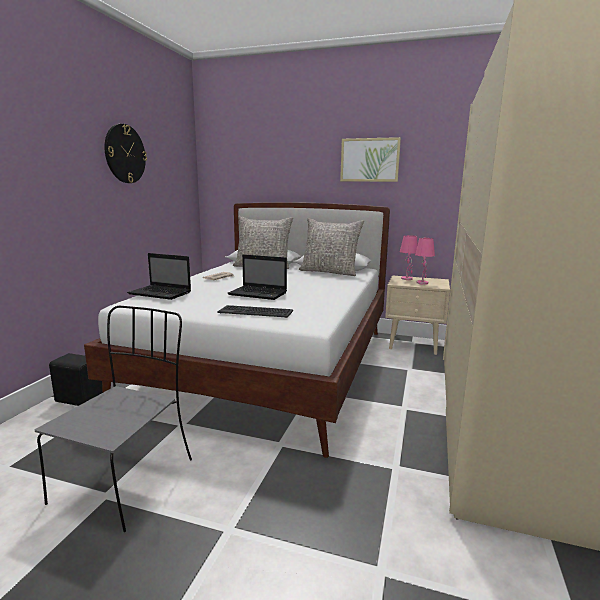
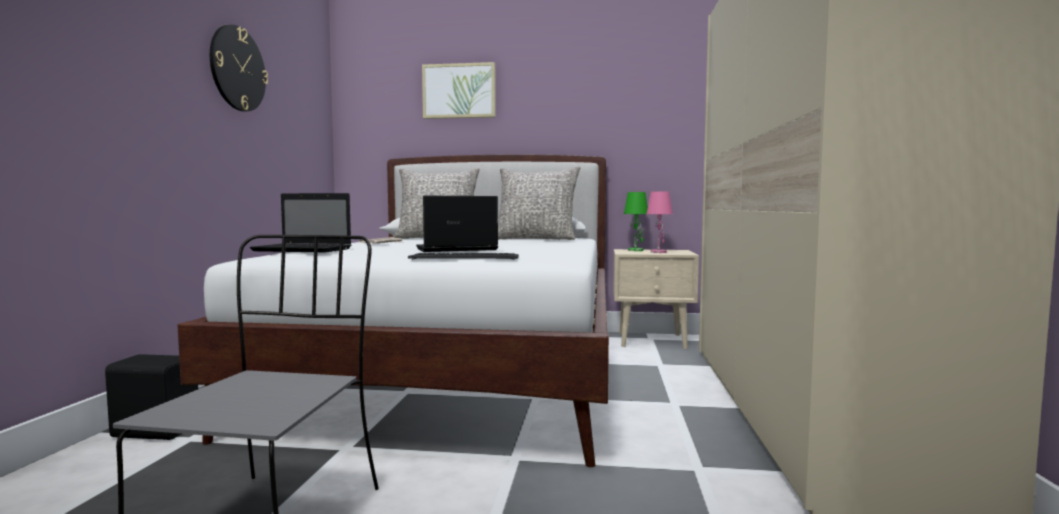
camera: 10 degrees left, 10 degrees down
laptop [228,254,287,300] -> laptop turned 150 degrees clockwise [416,196,498,252]
picture [340,137,401,182] -> picture moved to [422,62,496,119]
pink table lamp [400,235,418,280] -> green table lamp [624,192,648,251]

